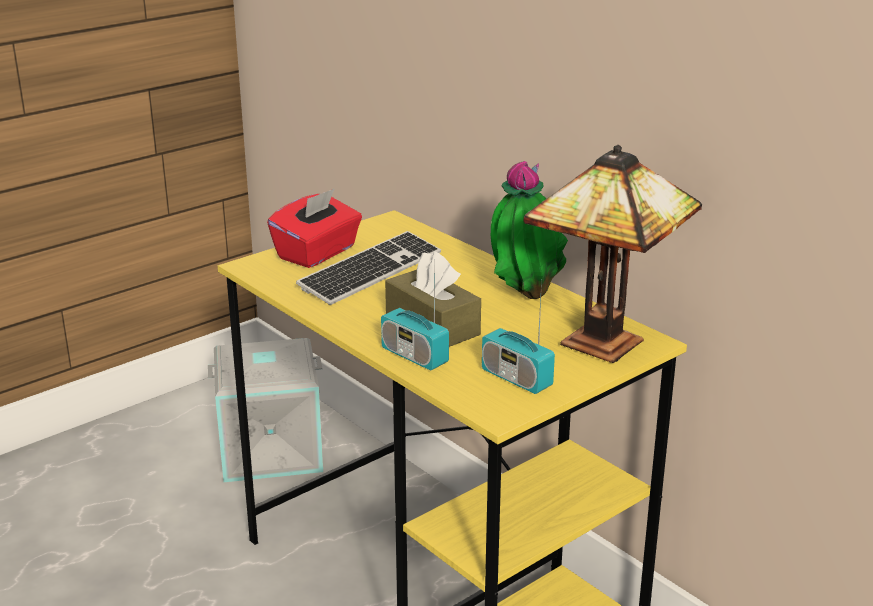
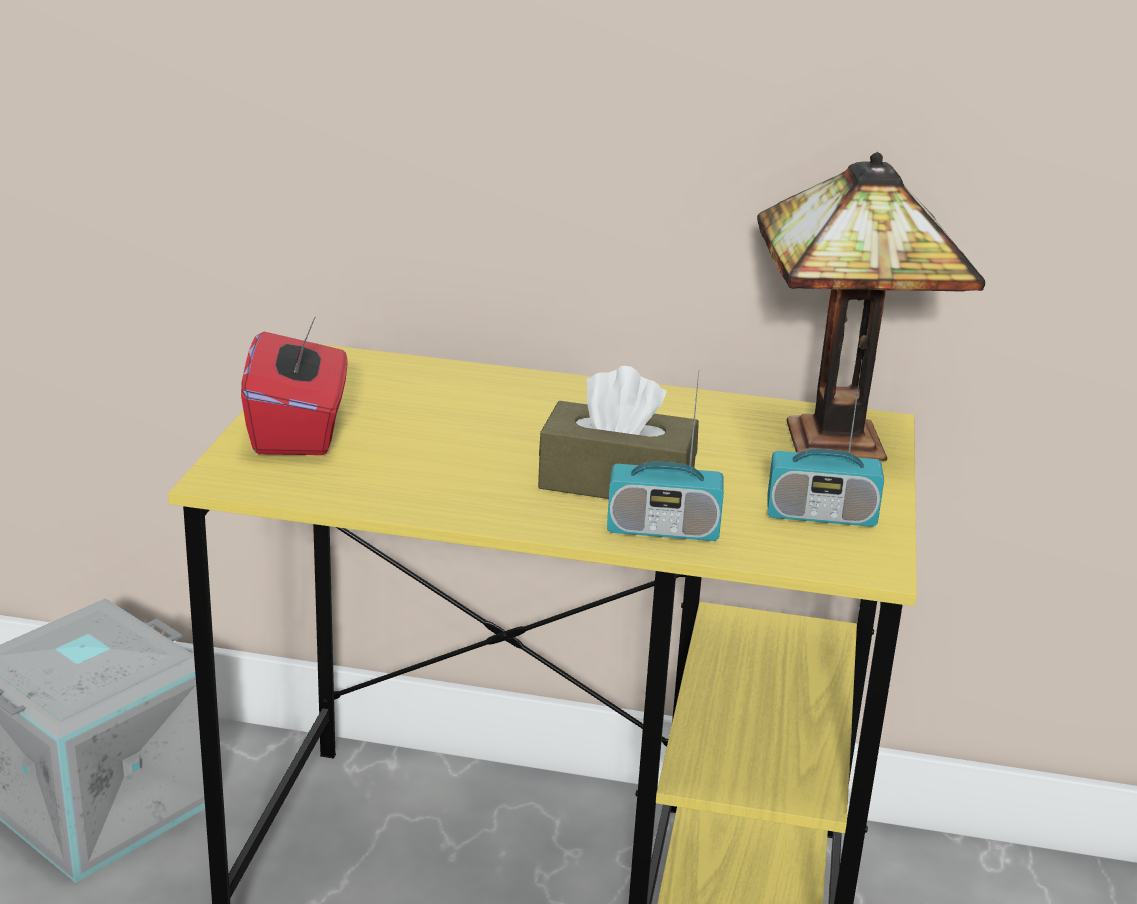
camera: 40 degrees left, 0 degrees up
keyboard [296,231,441,305] -> none
potted plant [491,161,568,299] -> none

